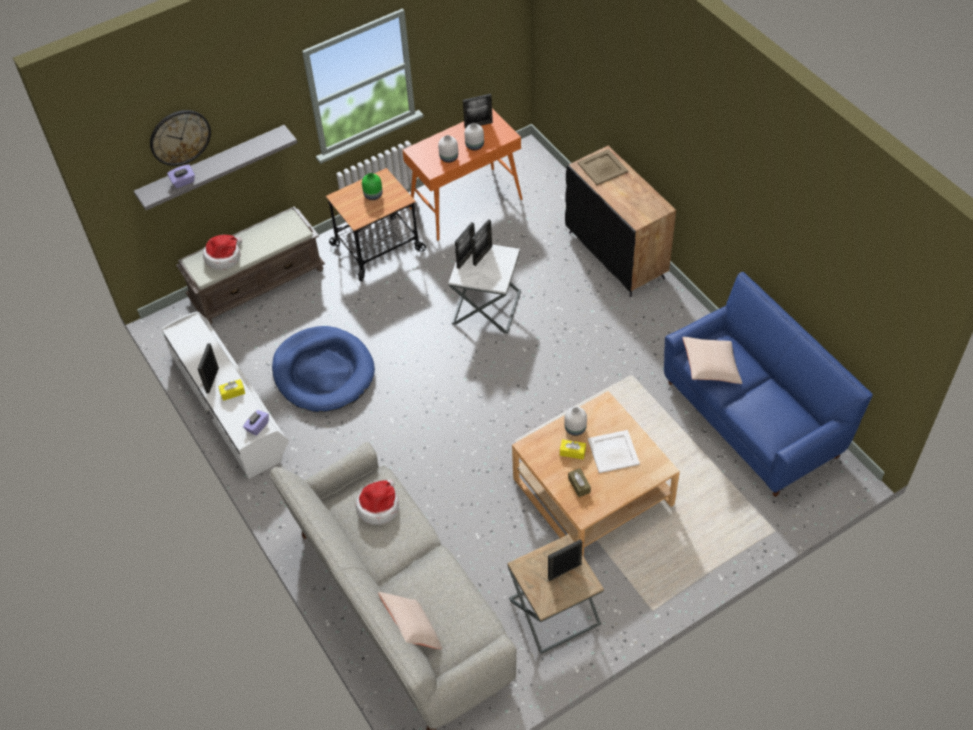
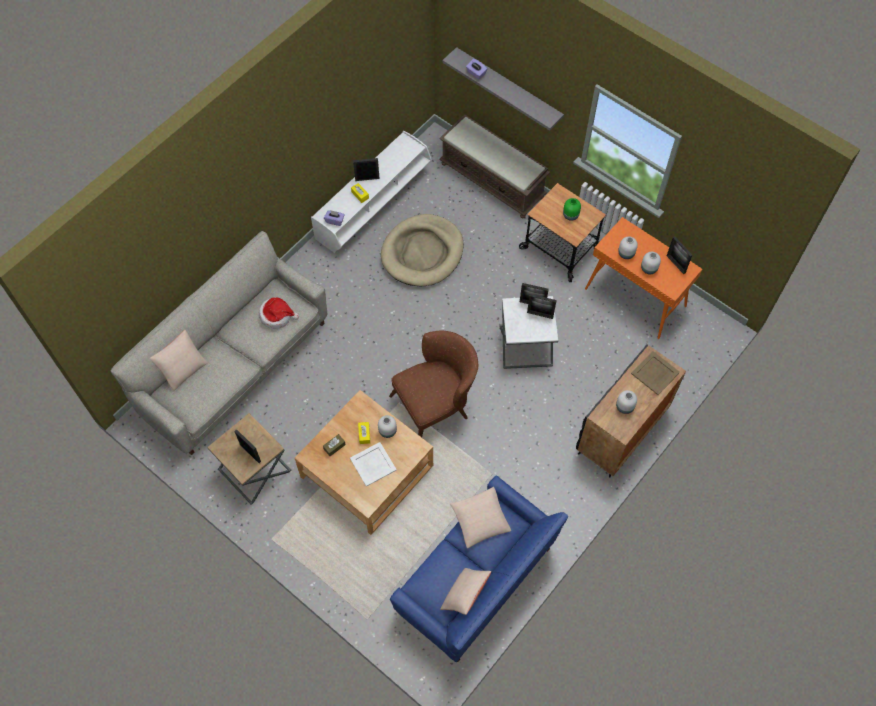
camera: 70 degrees right, 10 degrees up
wall clock [150,110,211,166] -> none
hat [203,235,242,270] -> none
blue dog bed [272,326,375,412] -> beige dog bed [381,214,464,287]
none -> brown armchair [389,331,478,437]
none -> beige pillow [440,568,491,615]
none -> white vase [616,390,637,414]

